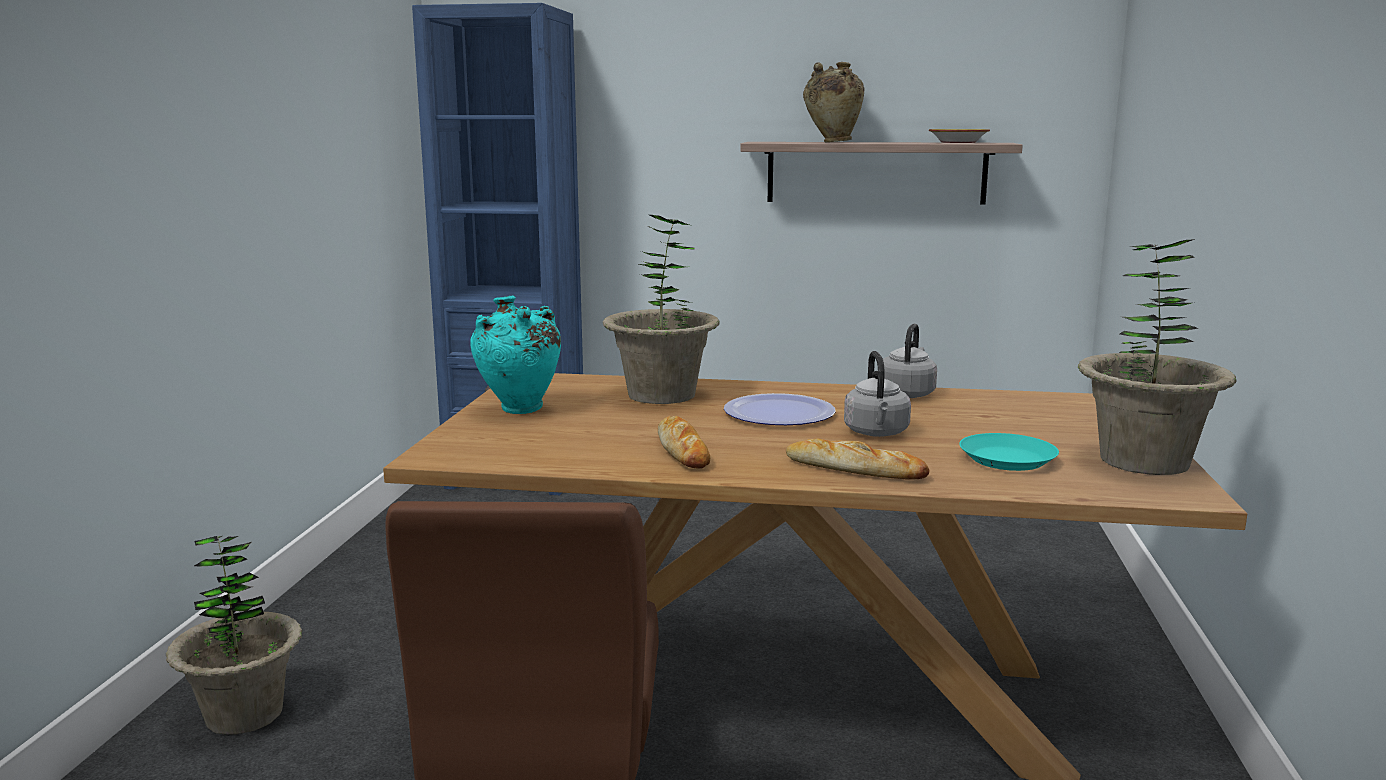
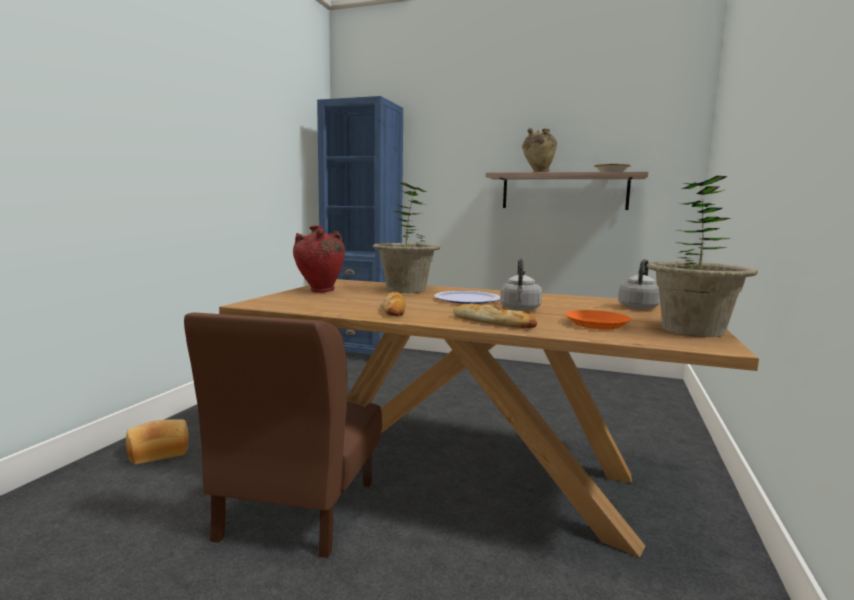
camera: 10 degrees right, 5 degrees down
potted plant [166,536,302,735] -> bread [126,419,189,465]
turquoise vase [470,296,561,414] -> red vase [293,226,345,292]
grey kettle [883,323,937,398] -> grey kettle moved to [618,259,660,310]
turquoise plate [959,433,1059,471] -> orange plate [565,310,631,329]

